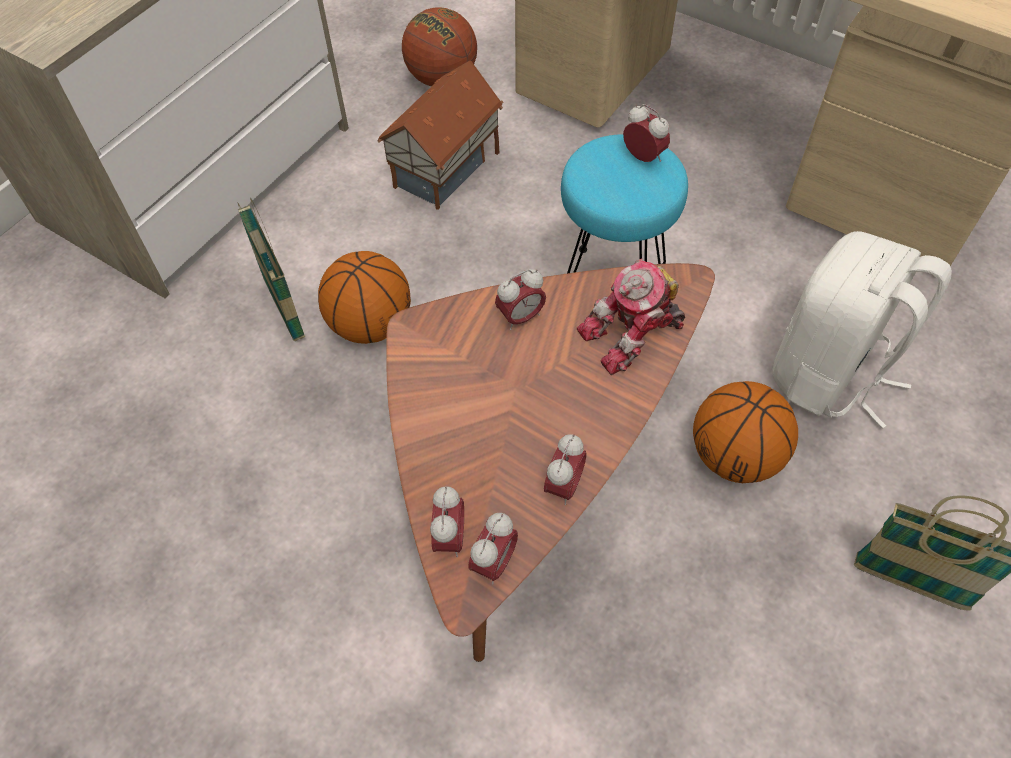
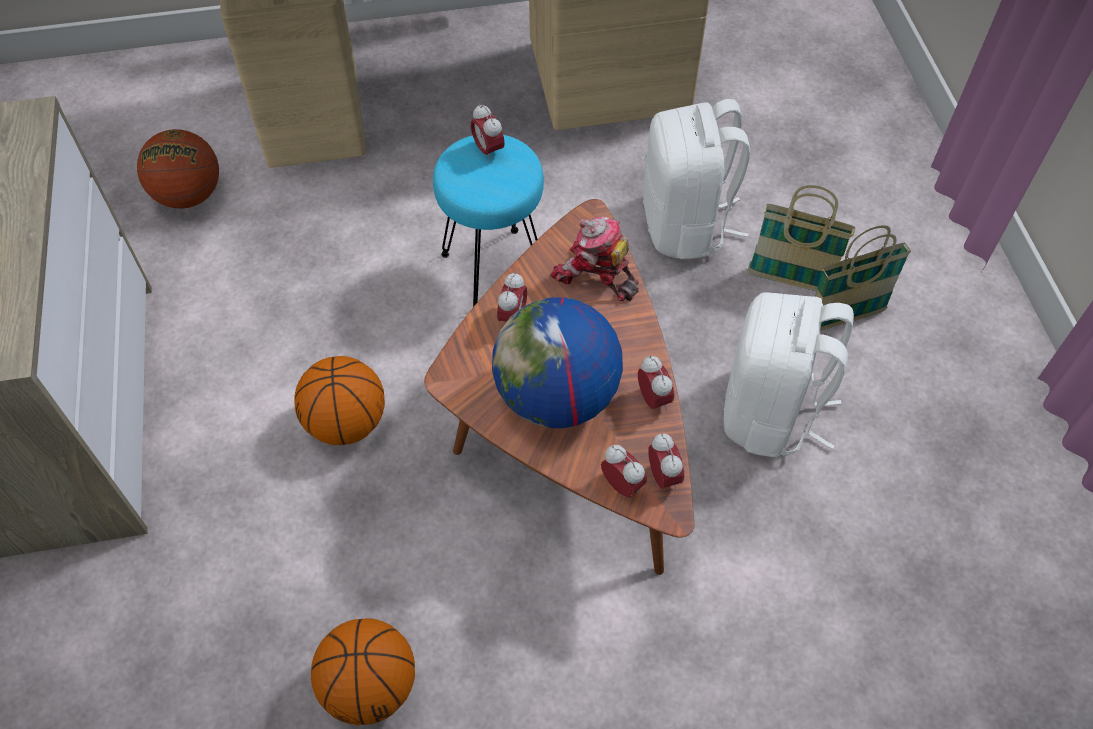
camera: 45 degrees left, 0 degrees up
basket [238,198,305,342] -> basket moved to [747,185,856,291]
toy house [377,61,504,210] -> none
toy robot [577,259,685,375] -> toy robot turned 105 degrees clockwise [550,217,639,301]
alarm clock [623,104,670,162] -> alarm clock turned 120 degrees counterclockwise [471,104,505,162]
basketball [693,381,798,483] -> basketball moved to [311,618,415,725]
none -> globe [492,297,623,428]
none -> white backpack [724,292,854,458]

